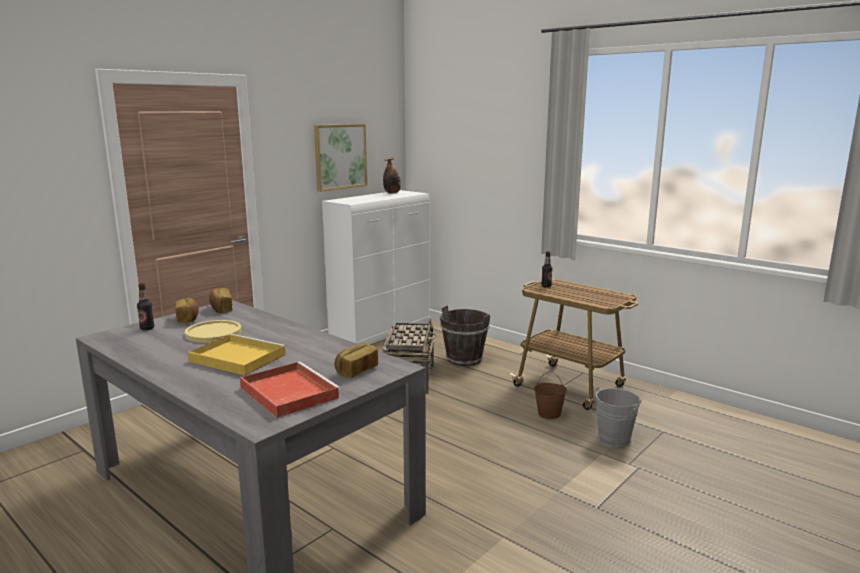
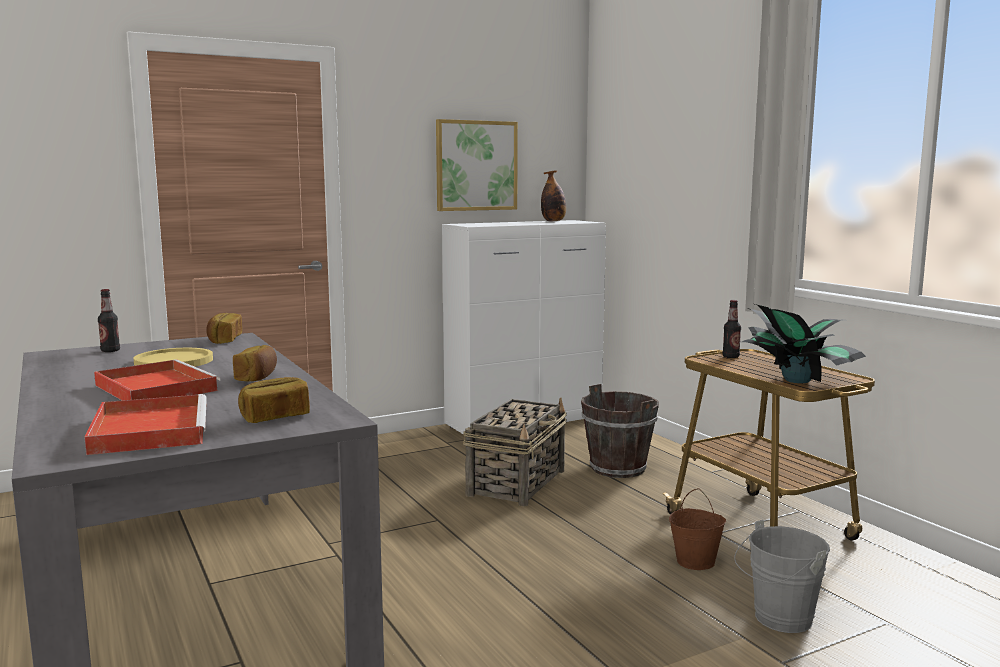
camera: 20 degrees right, 5 degrees down
bread [175,298,199,323] -> bread moved to [233,345,277,381]
yellow tray [188,334,287,375] -> red tray [94,359,221,400]
none -> potted plant [739,304,866,383]

